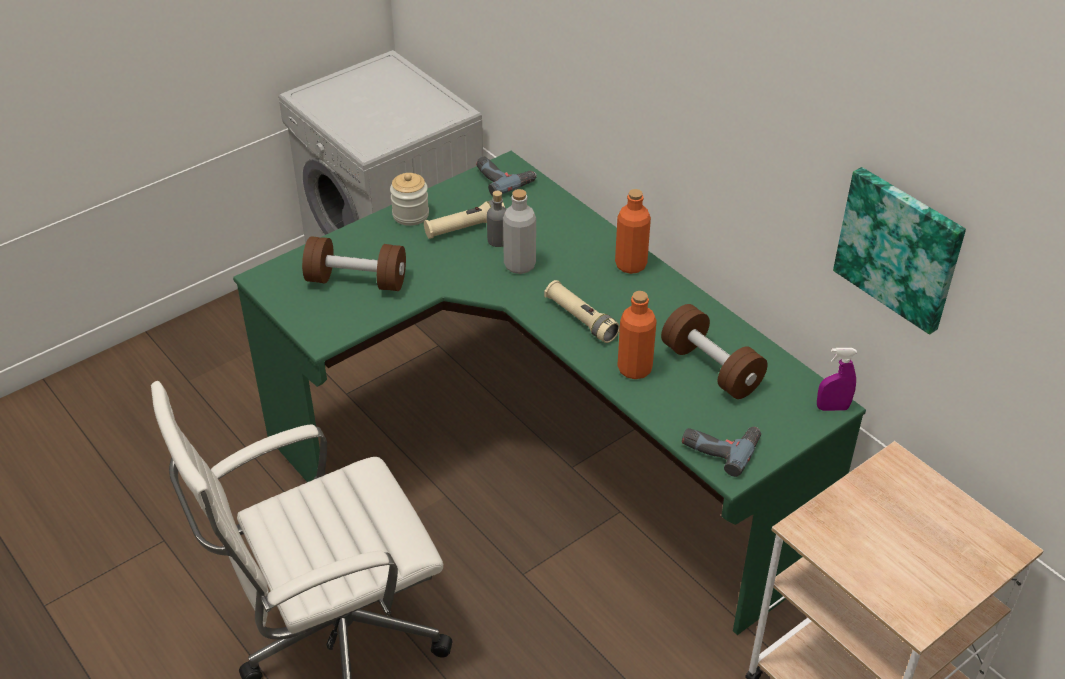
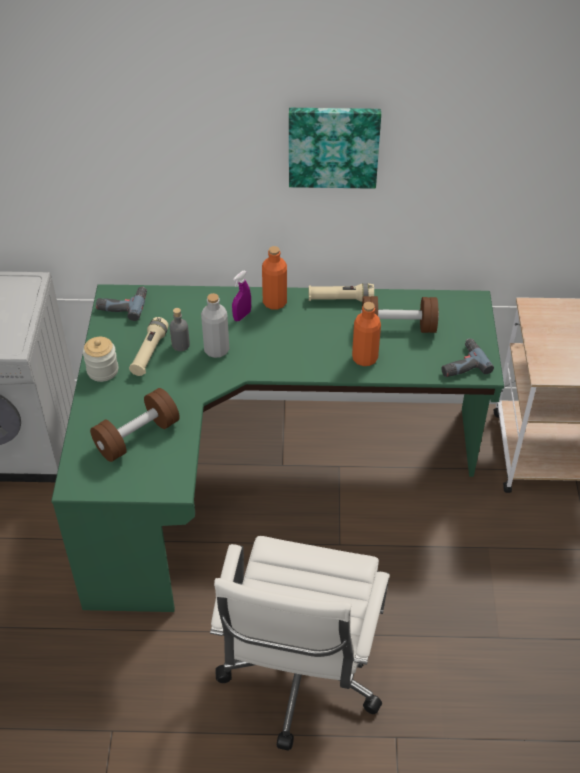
camera: 50 degrees left, 5 degrees up
beige flashlight [544,280,620,343] -> beige flashlight moved to [309,283,374,302]
purple spray bottle [817,348,857,411] -> purple spray bottle moved to [232,271,251,321]
picture [833,167,966,335] -> picture moved to [289,108,381,189]

